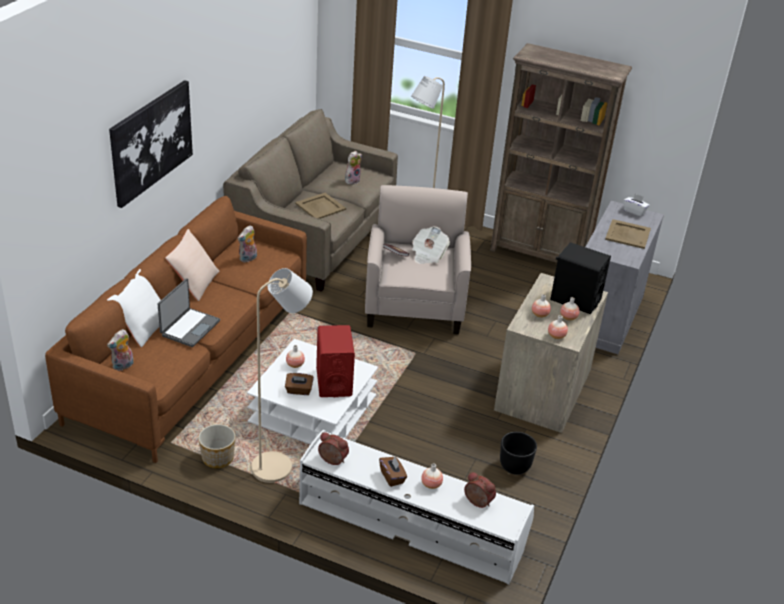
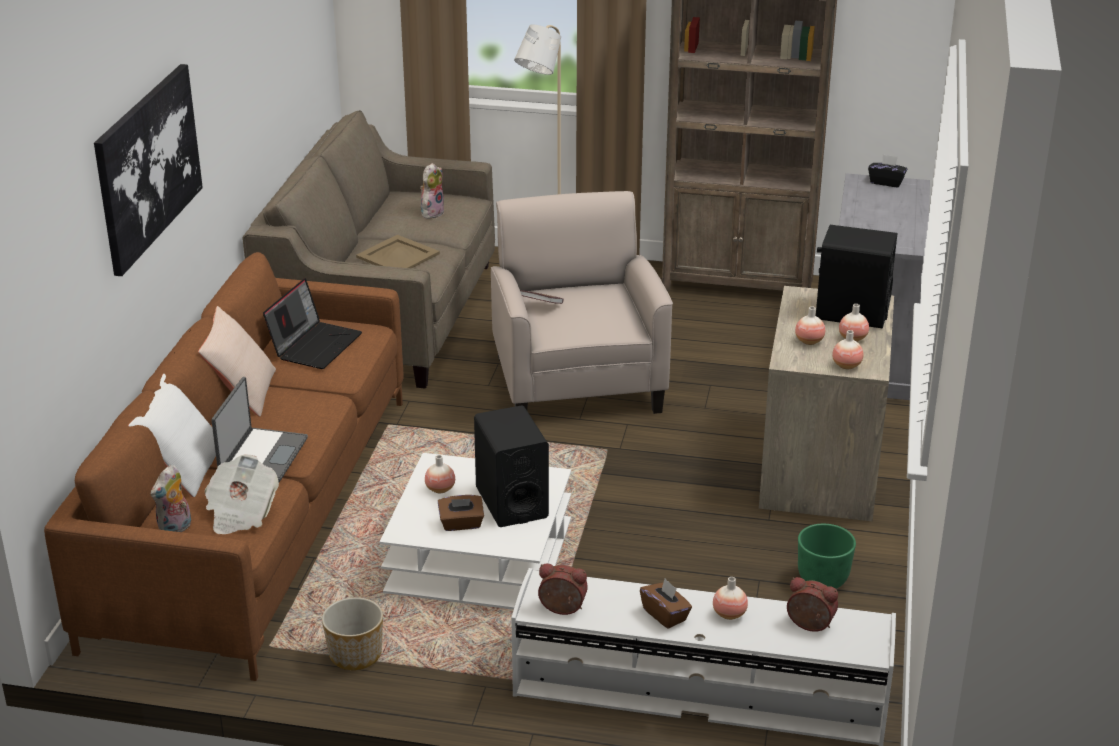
camera: 10 degrees left, 5 degrees down
plush toy [238,225,257,263] -> laptop [263,278,362,369]
beige floor lamp [251,268,313,483] -> none
red speaker [316,325,355,397] -> black speaker [474,405,549,527]
newspaper [412,226,450,264] -> newspaper moved to [204,454,279,534]
black planter [500,432,537,475] -> green planter [798,524,856,589]
beige tray [605,219,651,249] -> none
white tissue box [624,194,650,216] -> black tissue box [868,154,907,187]

